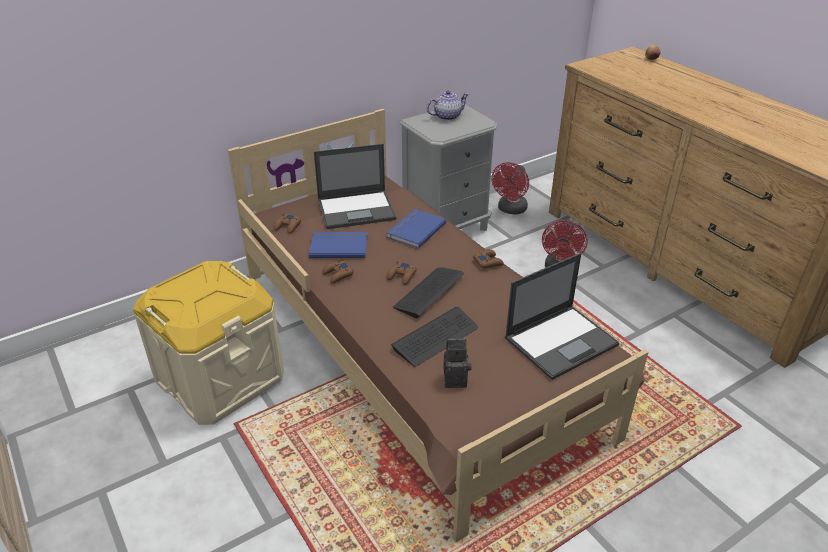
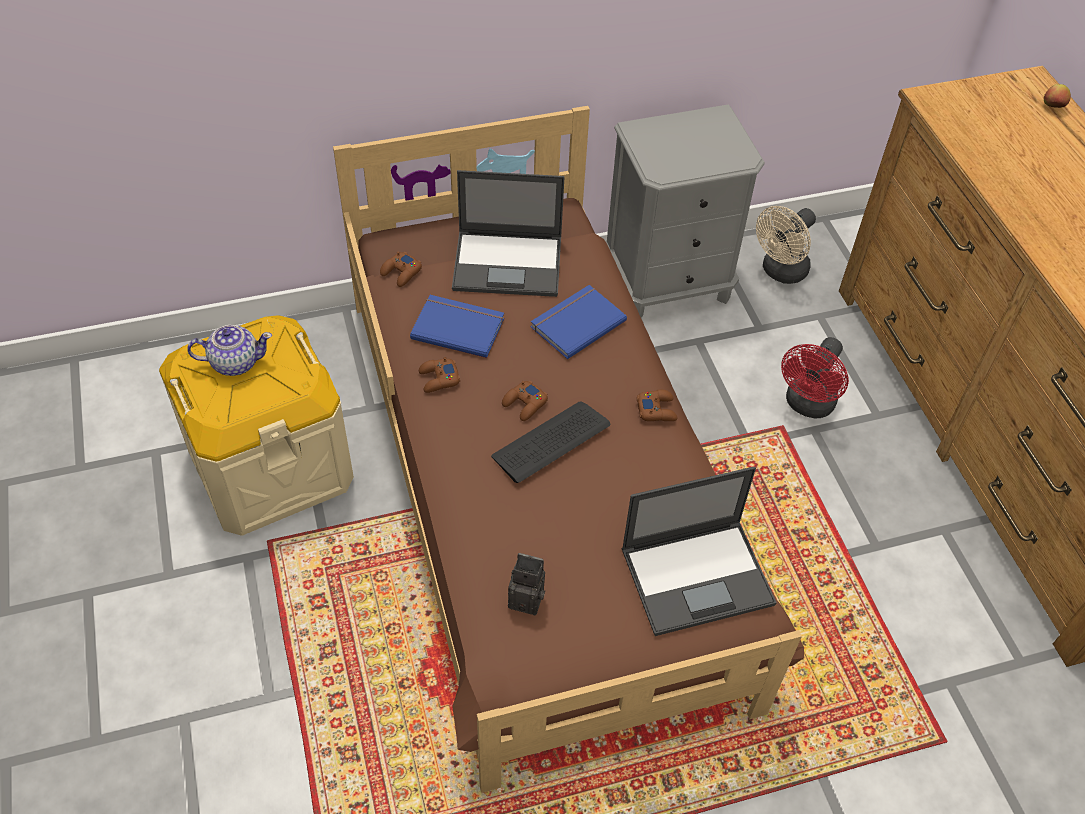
camera: 15 degrees right, 15 degrees up
keyboard [391,307,478,367] -> none
teapot [427,90,469,121] -> teapot moved to [187,325,272,376]
red fan [491,162,529,215] -> beige fan [756,206,816,284]

